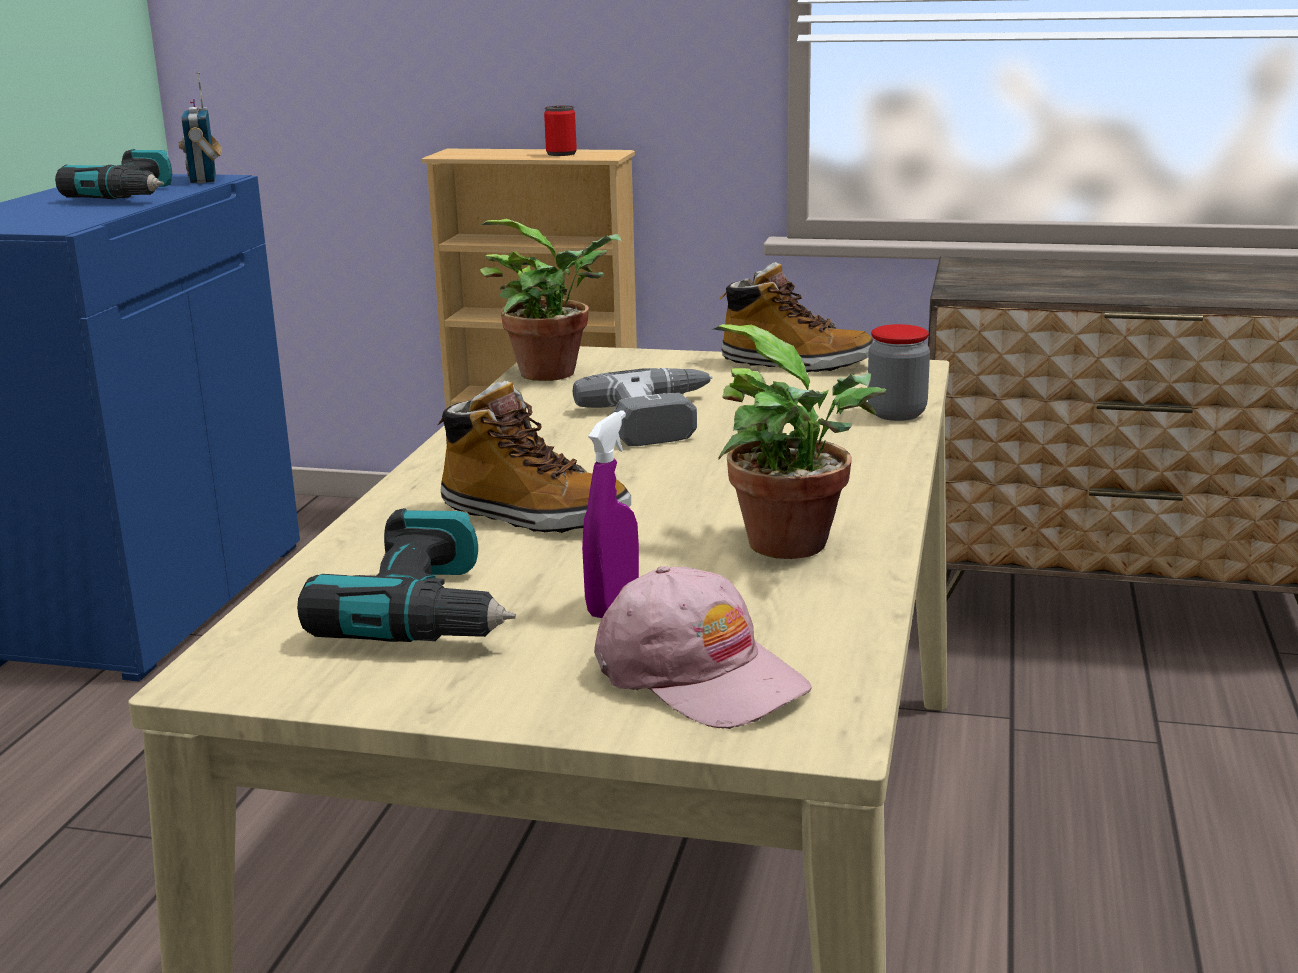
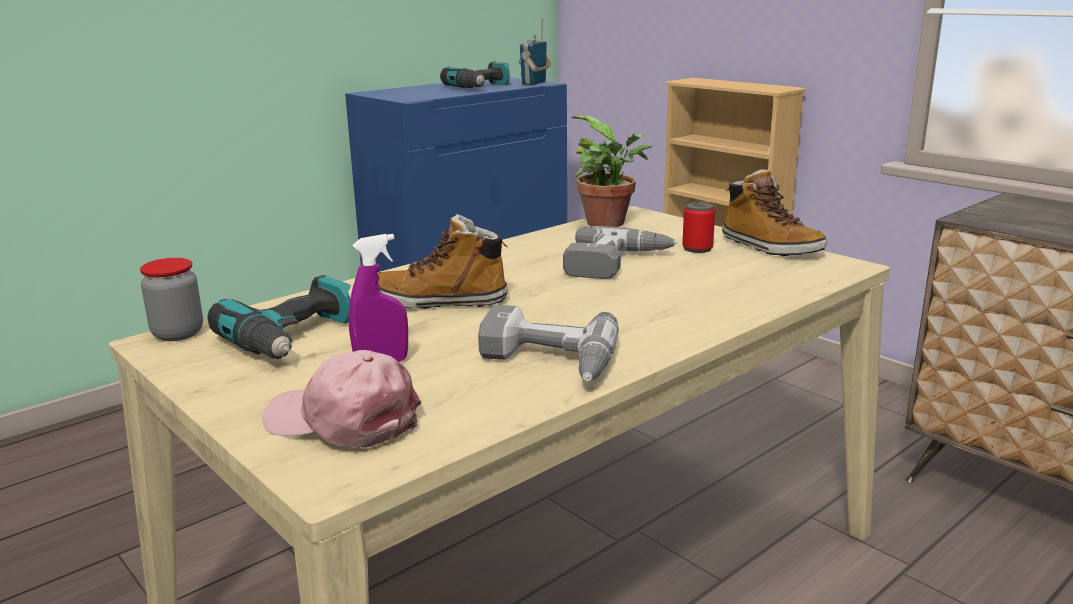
camera: 35 degrees right, 0 degrees up
boot [438,381,631,533] -> boot turned 120 degrees clockwise [378,214,509,309]
can [544,106,577,156] -> can moved to [682,201,715,253]
pink cap [594,566,811,729] -> pink cap turned 120 degrees clockwise [263,350,421,448]
potted plant [712,324,886,559] -> power drill [478,305,619,381]
jar [868,324,930,421] -> jar moved to [140,258,203,341]

